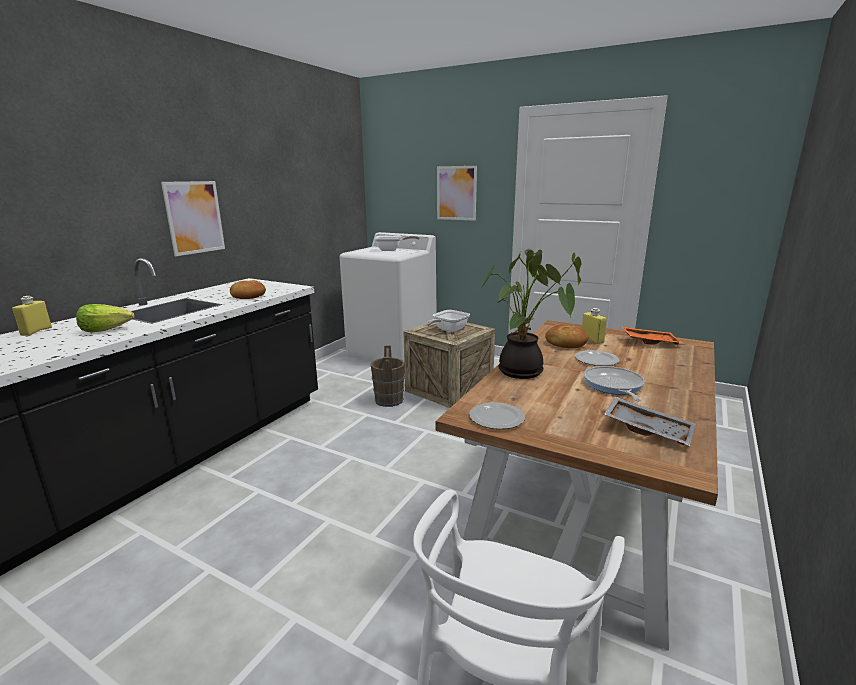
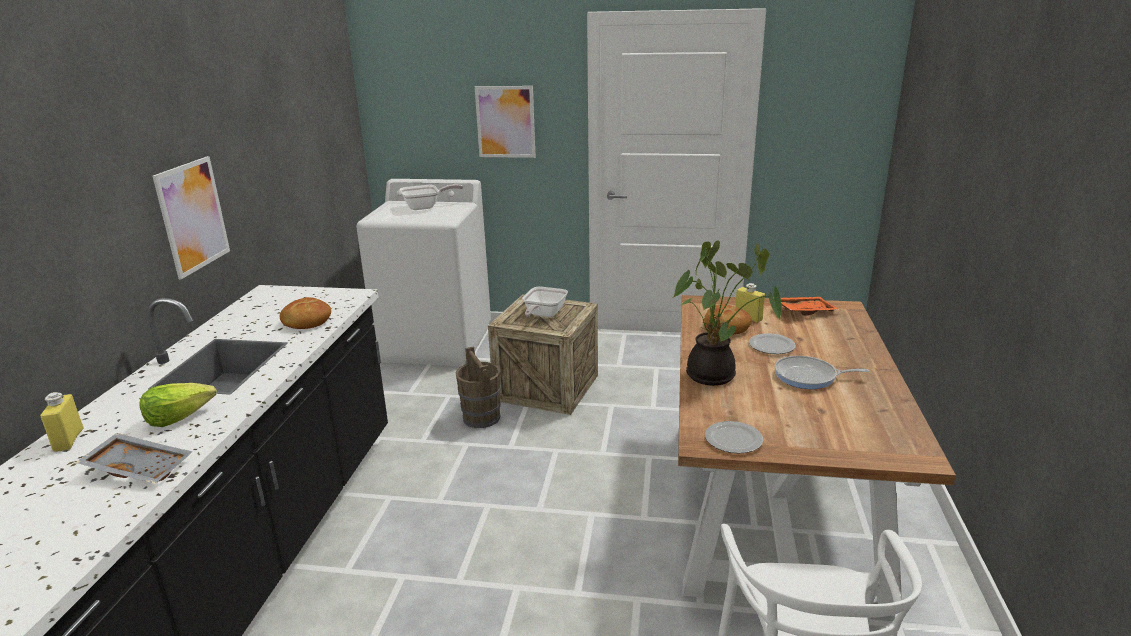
camera: 20 degrees left, 5 degrees up
frying pan [584,366,645,401] -> frying pan turned 60 degrees counterclockwise [775,356,869,389]
grey tray [604,397,696,446] -> grey tray moved to [76,433,192,484]

